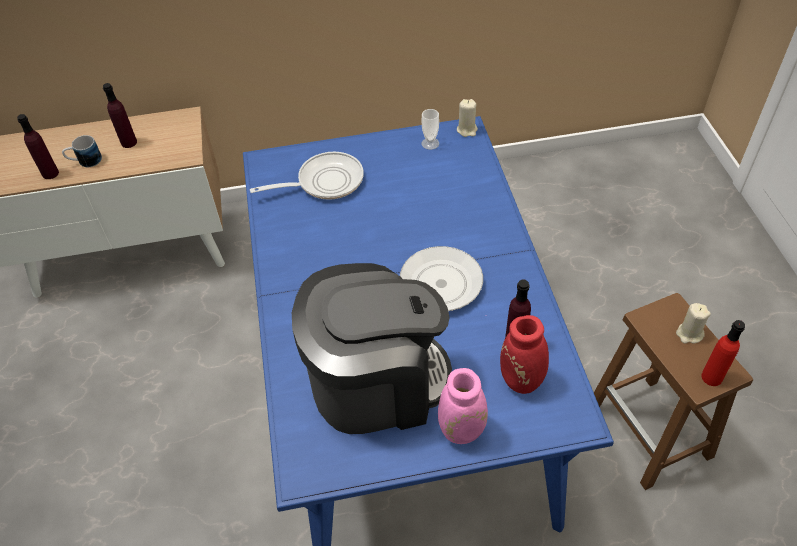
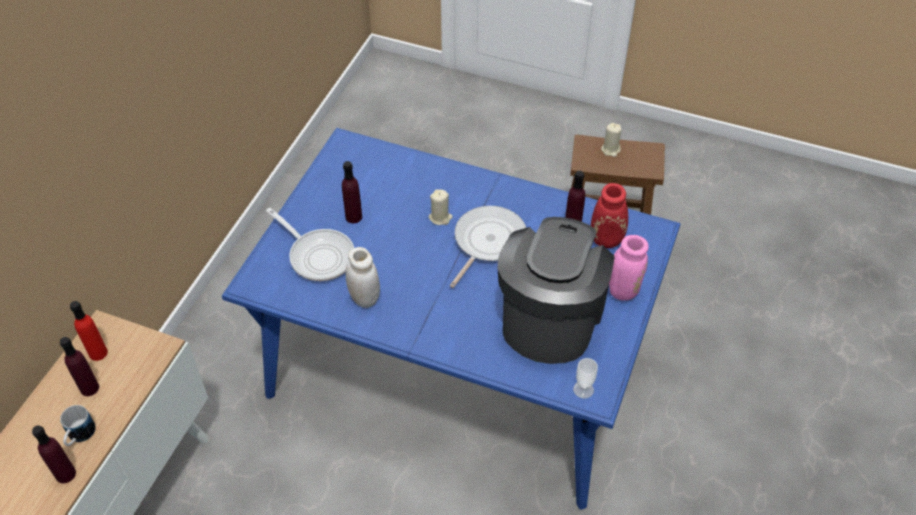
camera: 60 degrees left, 0 degrees up
frying pan [250,152,364,200] -> frying pan turned 120 degrees clockwise [266,208,354,281]
cup [422,109,439,150] -> cup moved to [573,358,598,399]
beige candle [457,99,478,137] -> beige candle moved to [429,189,453,225]
red bottle [701,320,745,386] -> red bottle moved to [70,301,108,361]
none -> purple bottle [342,161,362,223]
none -> white jar [346,247,380,308]

